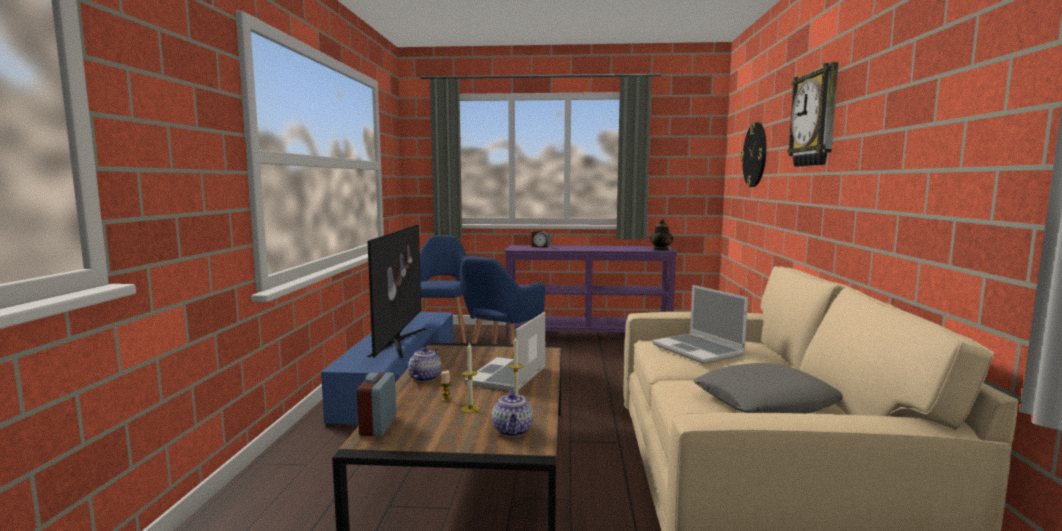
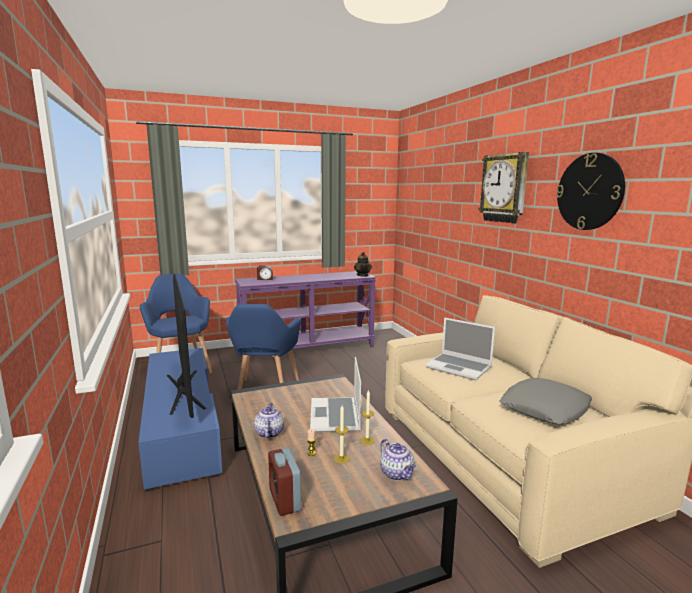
camera: 25 degrees left, 5 degrees up
wall clock [740,122,767,187] -> wall clock moved to [556,153,625,230]

